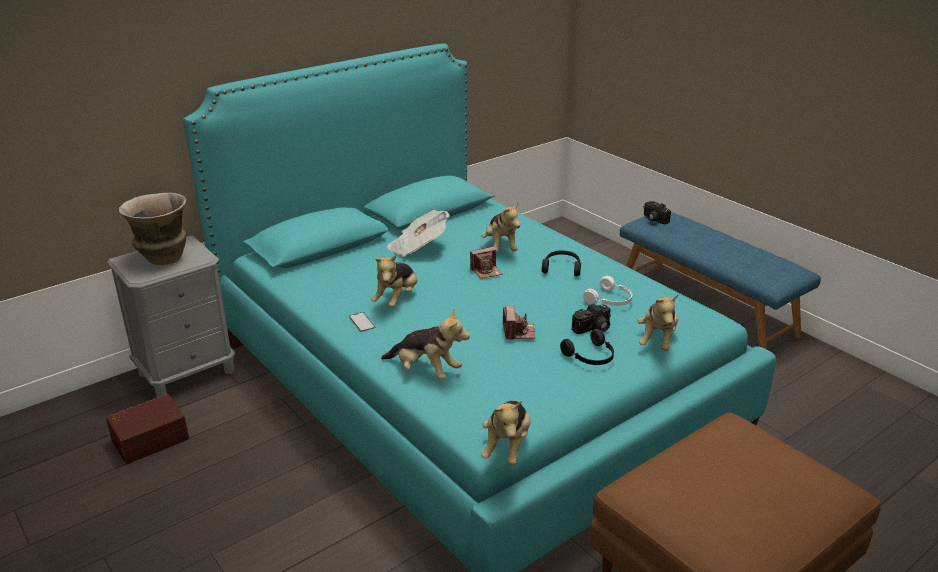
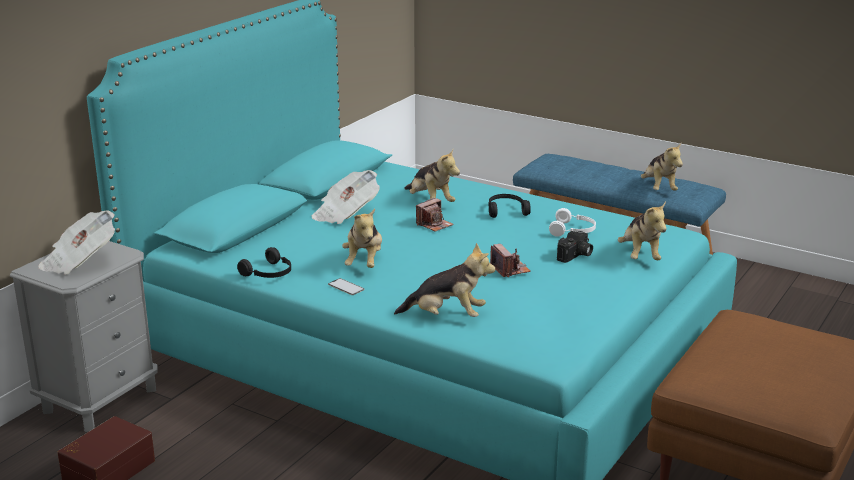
camera: 20 degrees left, 5 degrees down
vase [118,193,186,265] -> newspaper [38,211,115,275]
plush toy [481,401,531,466] -> plush toy moved to [641,143,683,191]
black headphones [560,329,614,365] -> black headphones moved to [237,247,291,278]
camera [643,201,671,225] -> none

